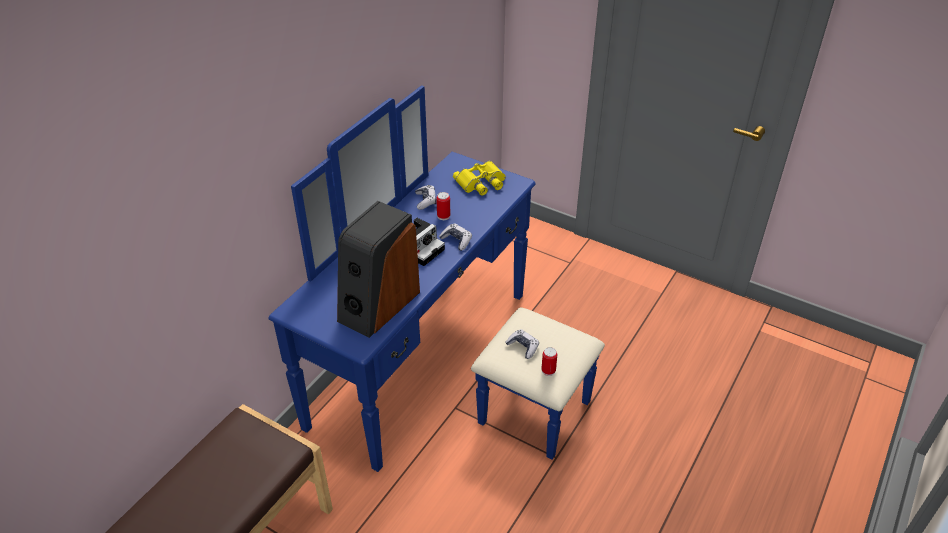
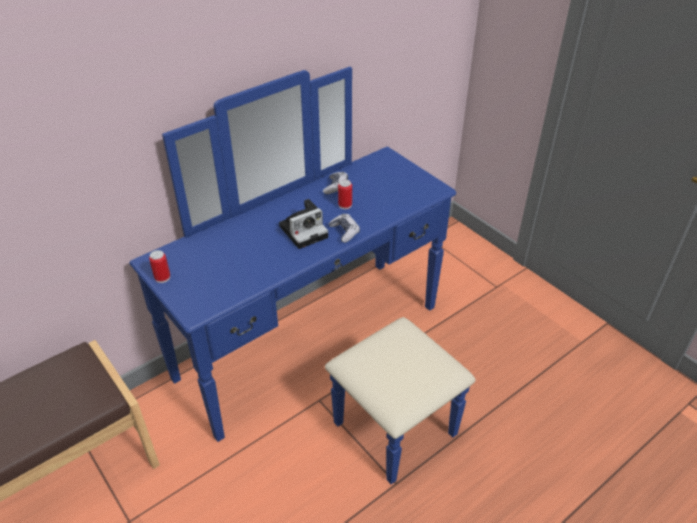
camera: 20 degrees right, 0 degrees up
speaker [337,201,420,338] -> none
yellow binoculars [453,161,506,195] -> none
game controller [505,329,539,359] -> none
can [541,347,557,376] -> can moved to [149,250,170,283]

